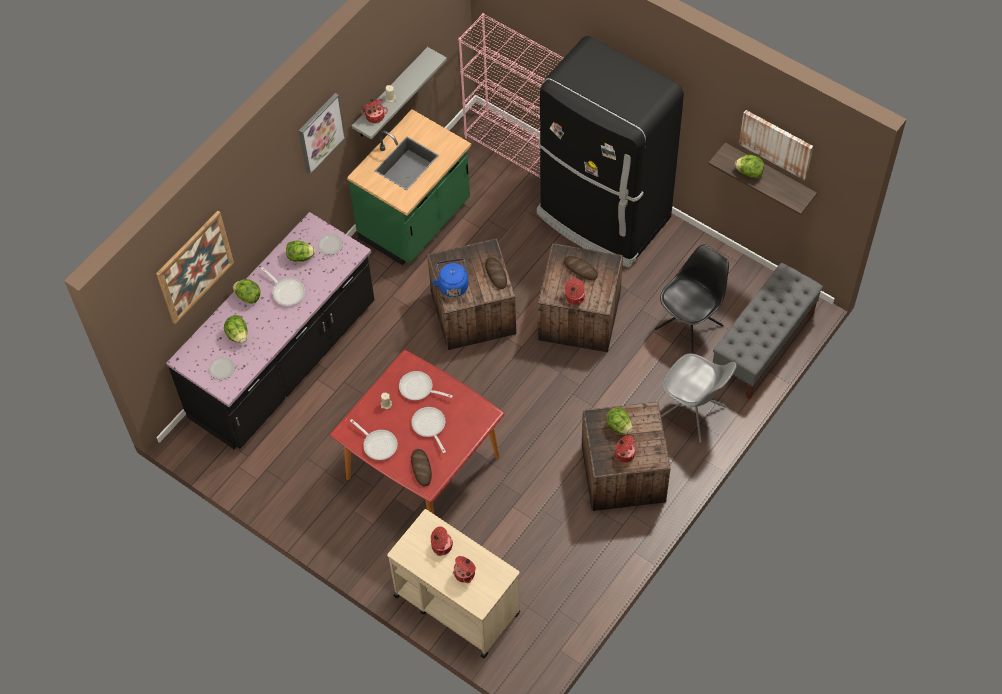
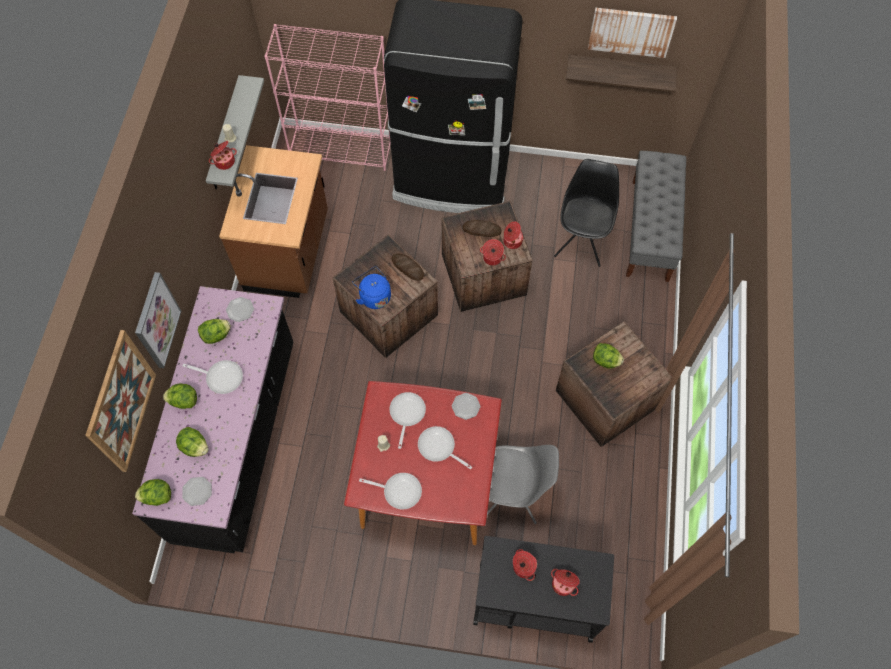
camera: 30 degrees left, 5 degrees up
picture [299,93,346,174] -> picture moved to [135,272,181,368]
green counter [347,109,471,265] -> brown counter [219,145,328,298]
beige cart [387,509,520,658] -> black cart [473,536,614,643]
frying pan [399,371,453,400] -> frying pan turned 105 degrees clockwise [389,392,426,449]
bread [411,449,432,486] -> none
cooking pot [614,435,636,463] -> cooking pot moved to [503,221,524,249]
grey chair [661,353,737,443] -> grey chair moved to [487,445,559,524]
lettuce [735,155,764,178] -> lettuce moved to [135,479,171,506]
none -> plate [452,393,480,420]

